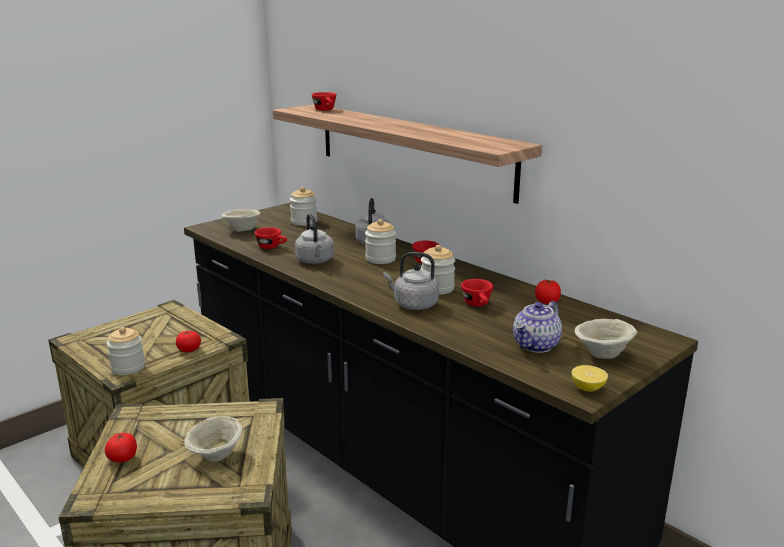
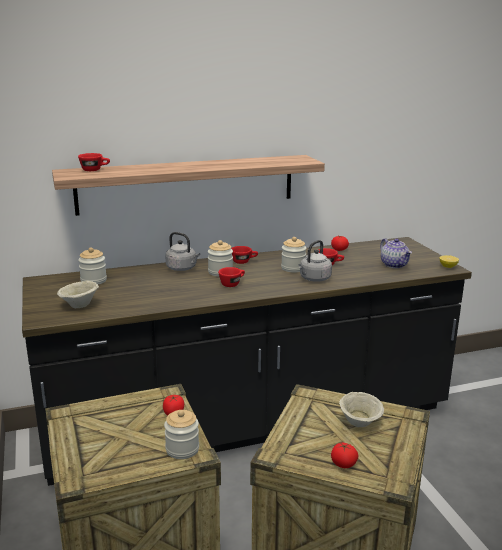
camera: 65 degrees left, 0 degrees up
red cup [255,227,287,249] -> red cup moved to [218,267,245,287]
grey kettle [295,214,334,264] -> none
beige bowl [575,319,637,359] -> none

